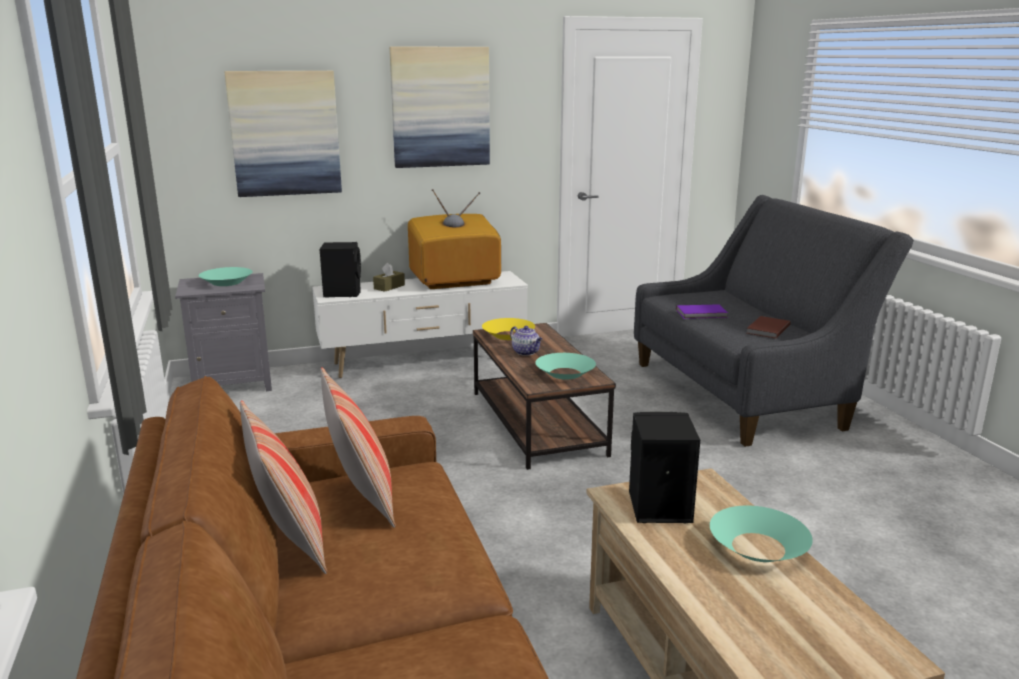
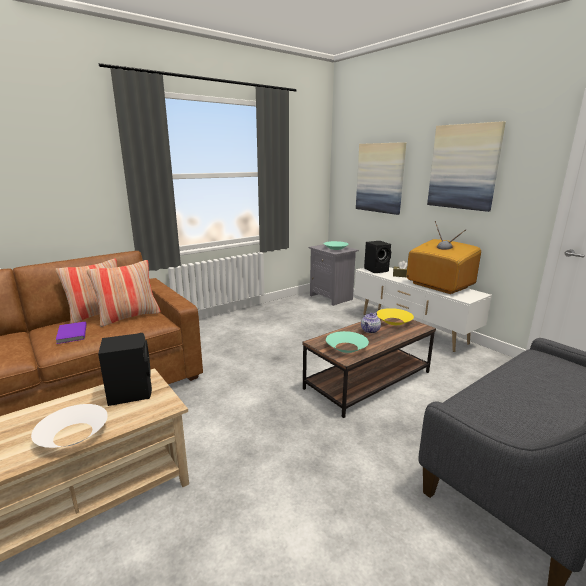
camera: 70 degrees right, 0 degrees up
purple book [676,304,728,319] -> purple book moved to [56,322,87,344]
turquoise bowl [710,506,813,562] -> white bowl [31,404,108,448]
brown book [747,316,791,339] -> none

